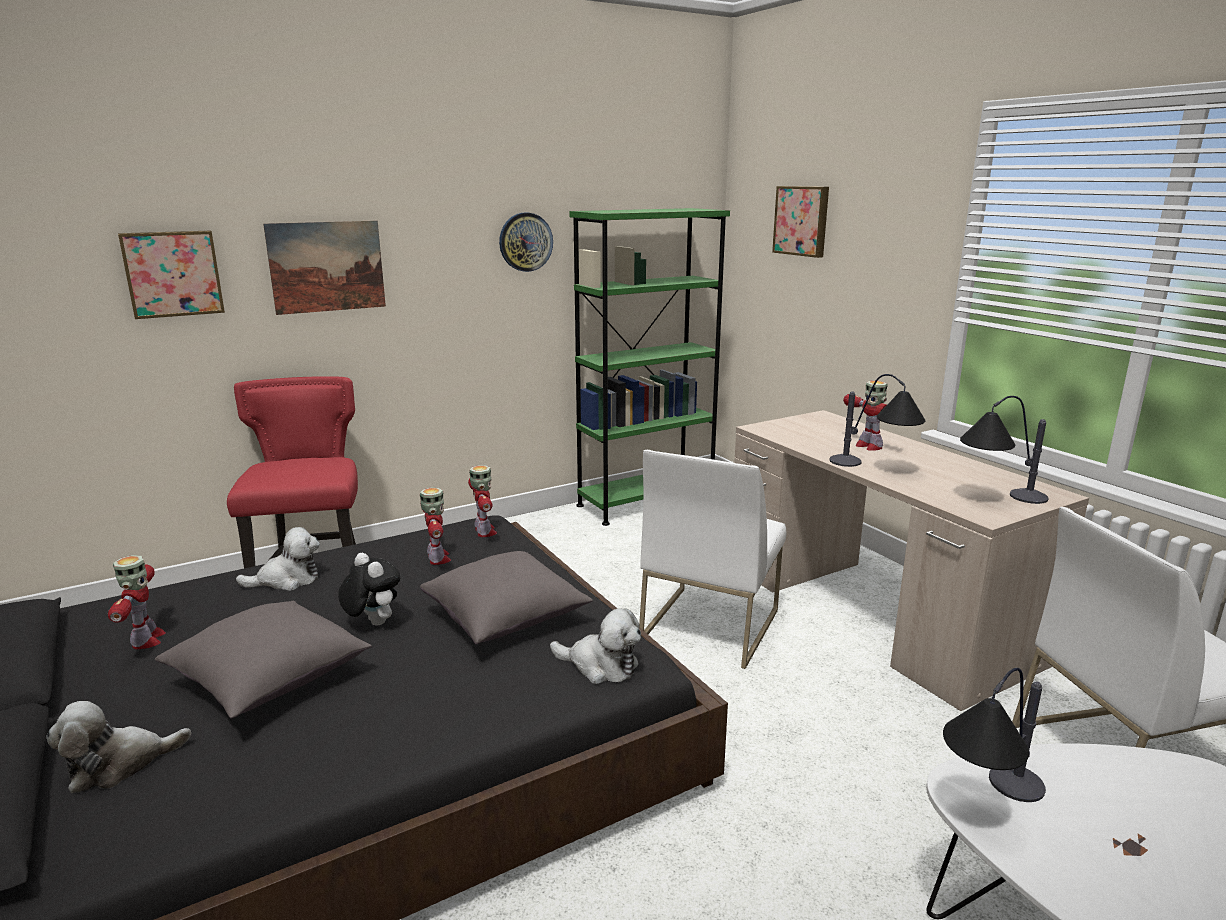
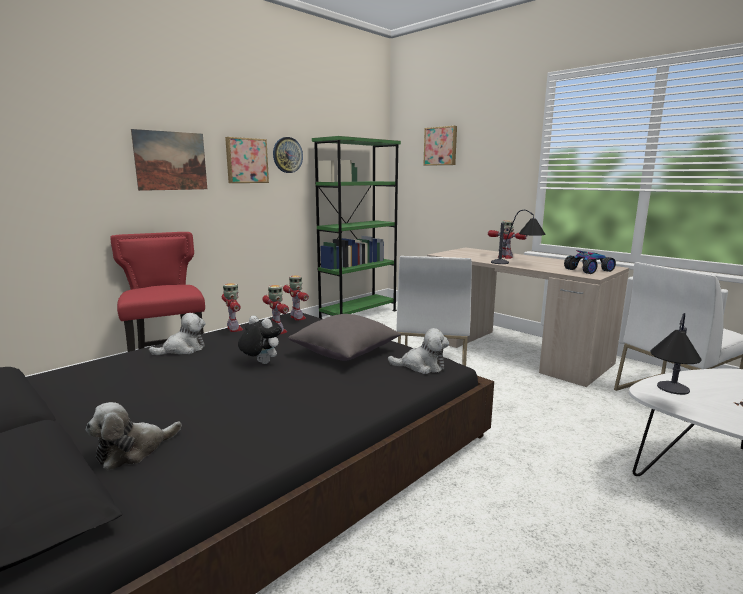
camera: 15 degrees left, 5 degrees down
toy robot [108,555,166,649] -> toy robot moved to [222,283,243,332]
picture [118,231,225,319] -> picture moved to [225,137,269,183]
grey pillow [155,601,372,719] -> none
table lamp [960,396,1048,504] -> toy car [564,250,616,274]

